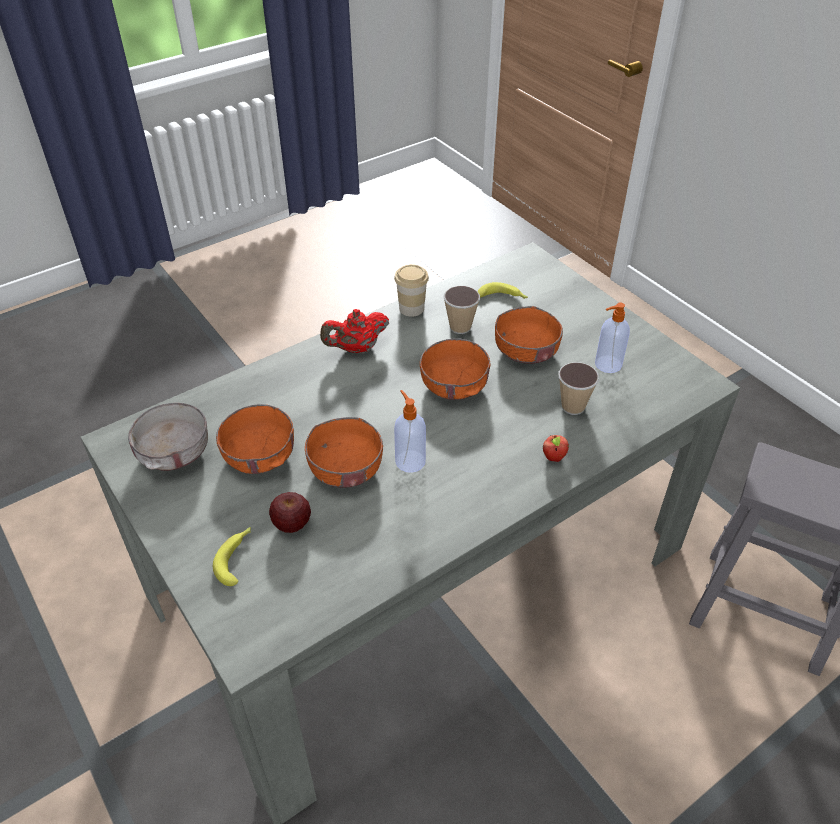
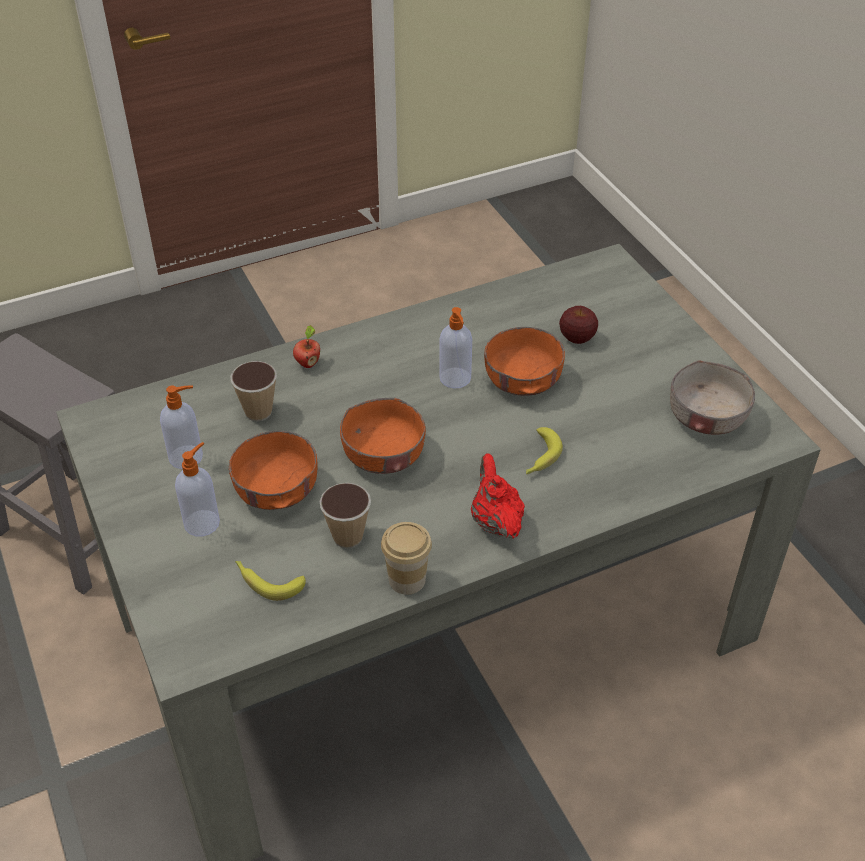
camera: 170 degrees left, 0 degrees up
banana [213,527,251,586] -> banana moved to [526,427,563,474]
orange bowl [216,404,294,474] -> none
red teapot [320,309,389,354] -> red teapot turned 90 degrees counterclockwise [471,453,525,539]
none -> soap dispenser [175,442,220,537]

